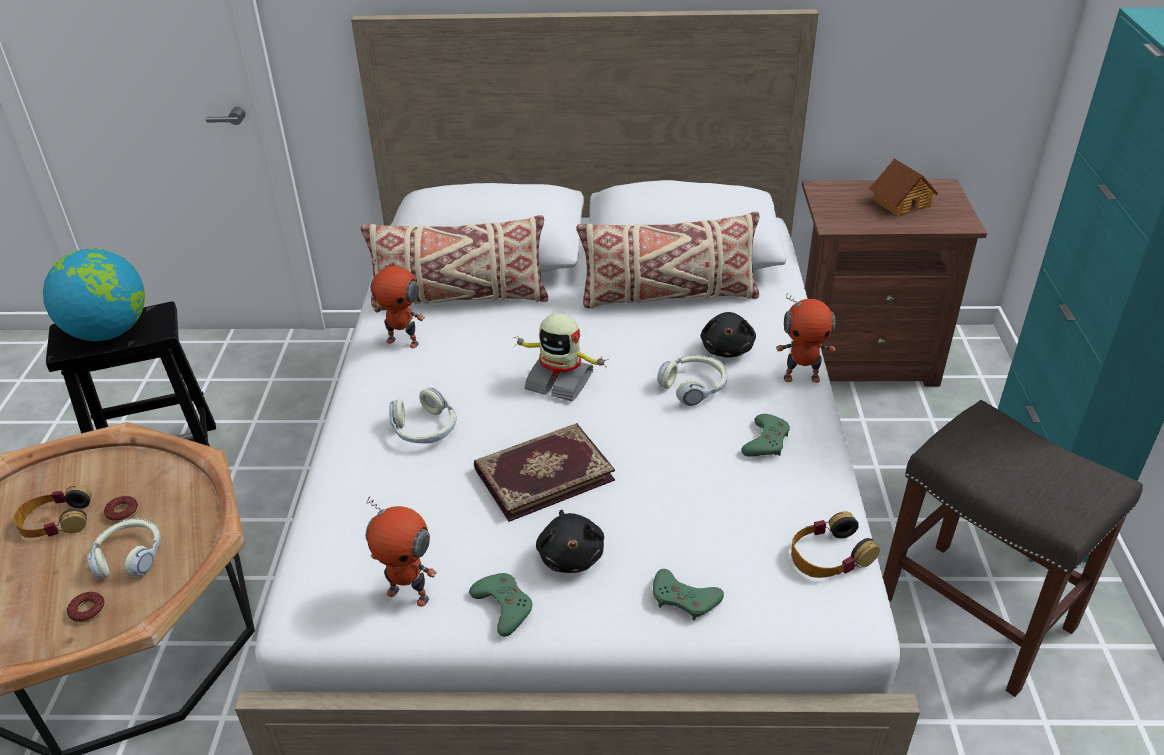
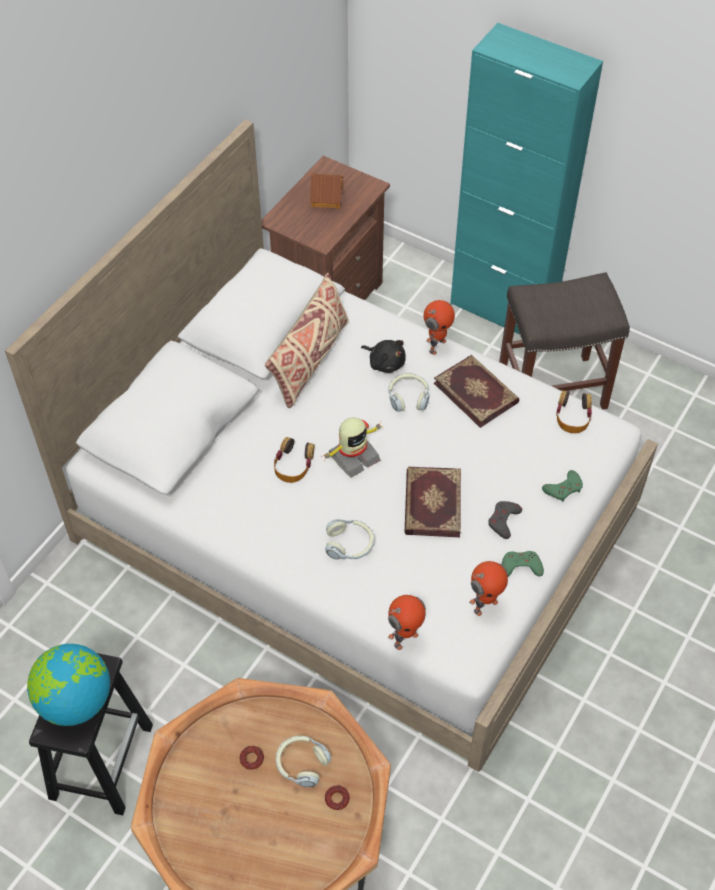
camera: 60 degrees left, 15 degrees up
headphones [14,485,92,538] -> headphones moved to [274,437,314,483]
beige pillow [361,215,548,308] -> none
toy robot [371,258,425,348] -> toy robot moved to [388,595,426,650]
black plush toy [536,510,604,573] -> grey game controller [488,501,522,539]
green game controller [741,414,790,457] -> book [434,355,519,428]

